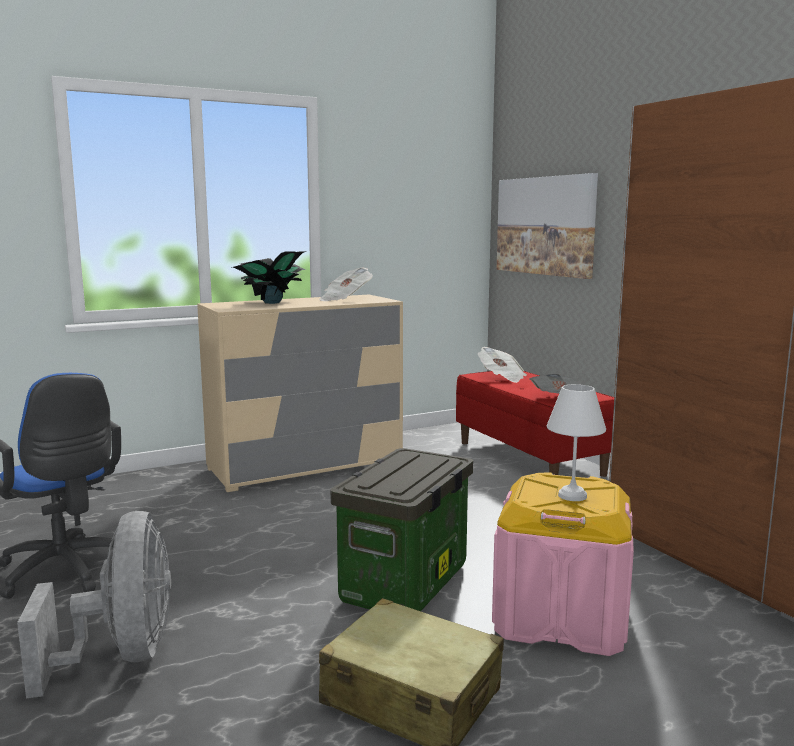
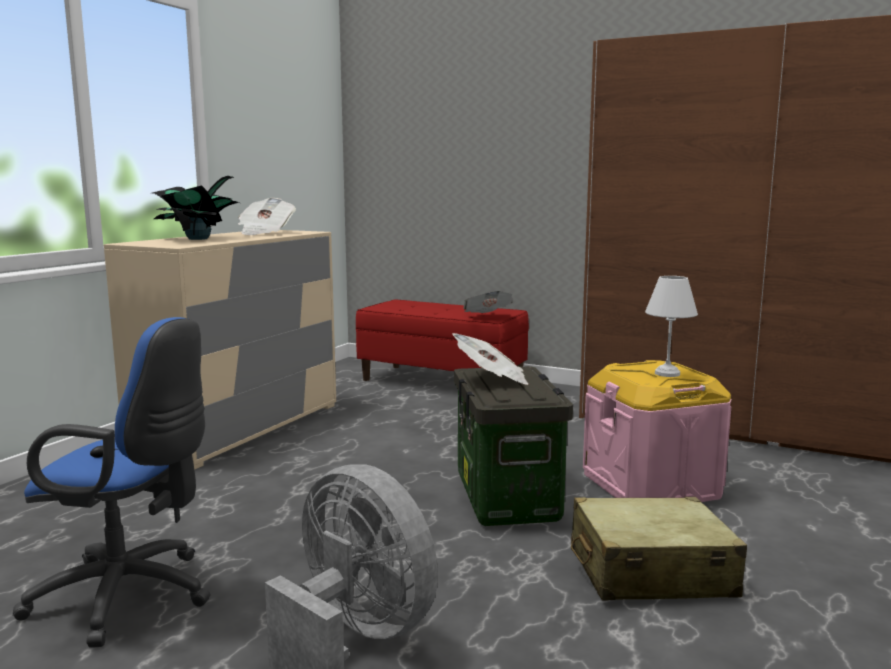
camera: 35 degrees left, 0 degrees up
newspaper [478,347,527,383] -> newspaper moved to [452,333,528,385]
picture [497,173,598,279] -> none

